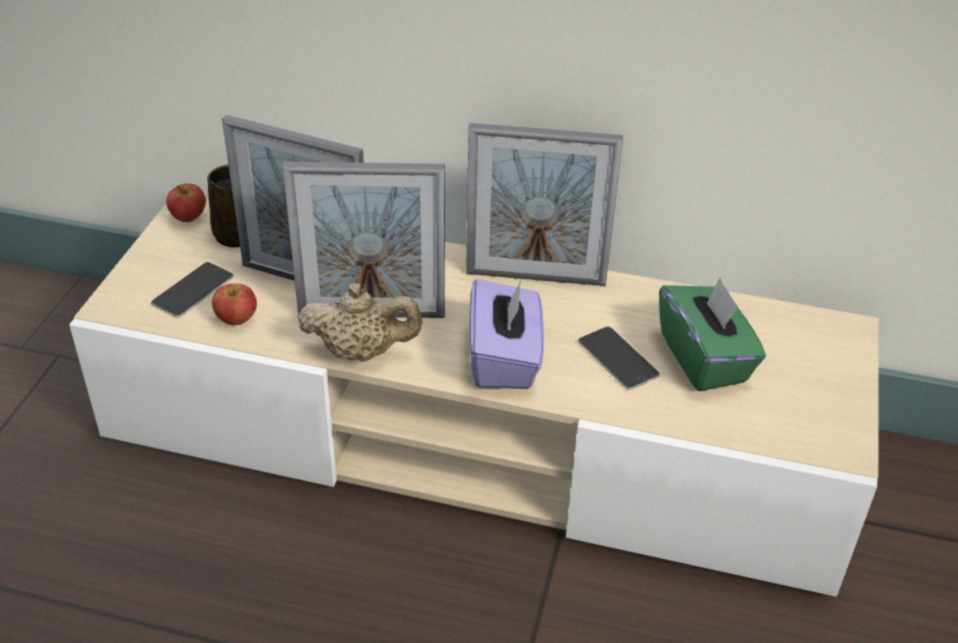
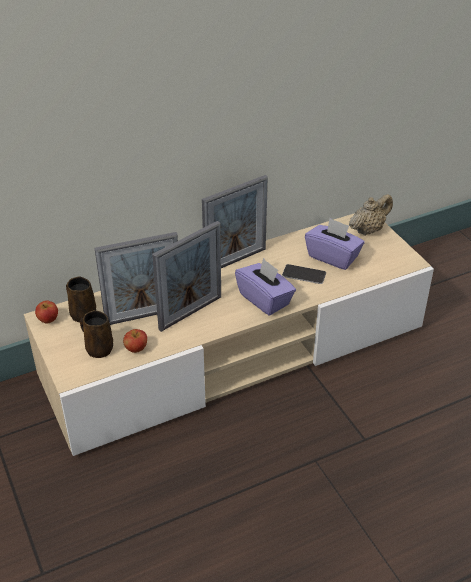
camera: 40 degrees left, 0 degrees up
phone [151,262,234,318] -> brown mug [80,310,113,358]
beige teapot [297,283,422,362] -> beige teapot moved to [349,194,393,236]
green tissue box [659,276,766,391] -> purple tissue box [305,218,365,270]

